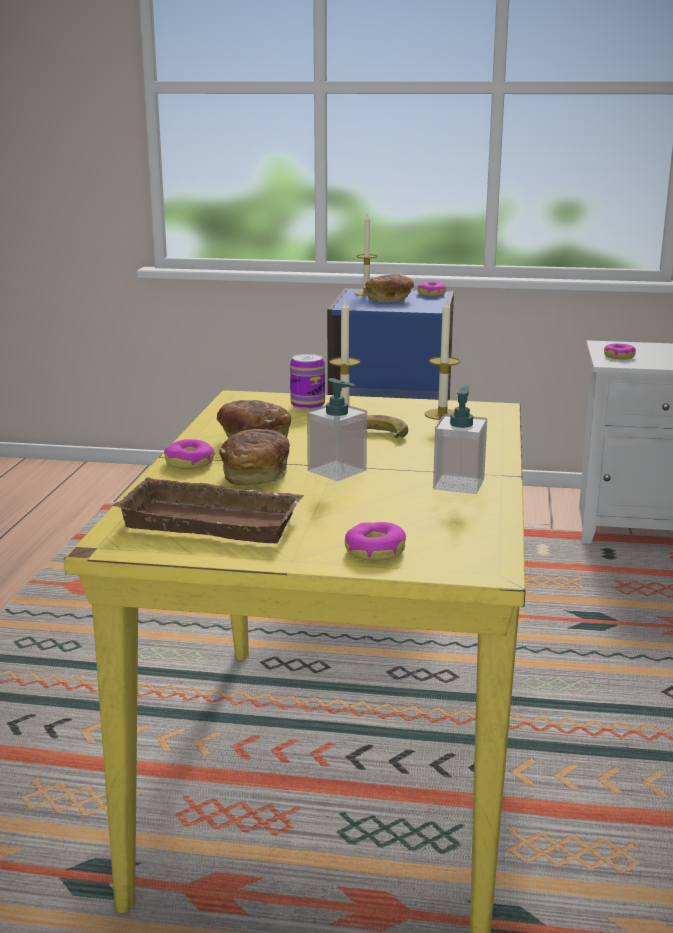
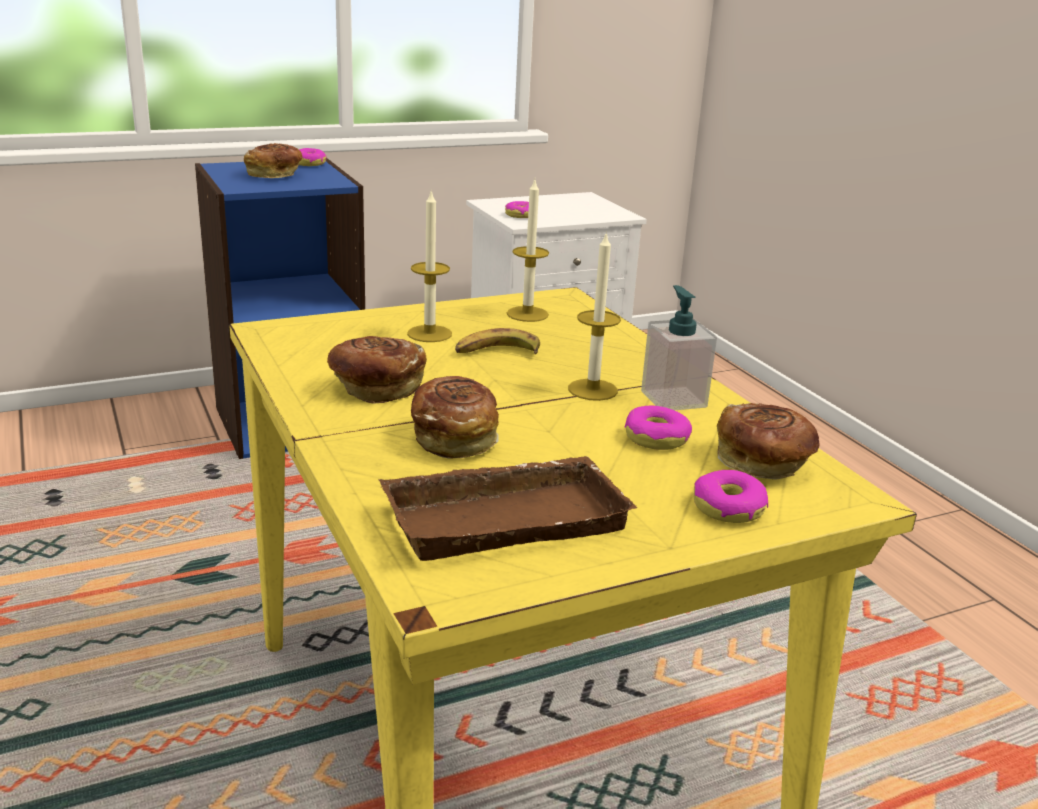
camera: 35 degrees left, 5 degrees up
donut [164,439,215,469] -> donut moved to [624,406,692,450]
can [290,354,325,410] -> none
soap dispenser [307,378,367,481] -> none
candle [354,213,377,296] -> candle moved to [568,231,621,401]
none -> bread [717,403,819,480]

